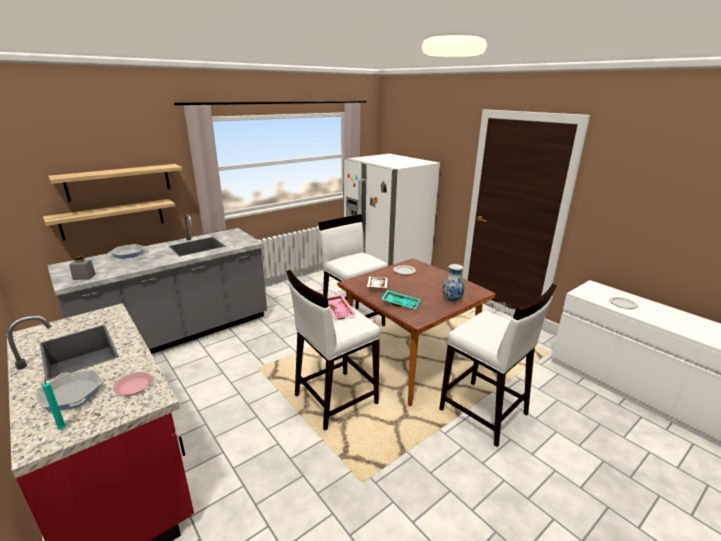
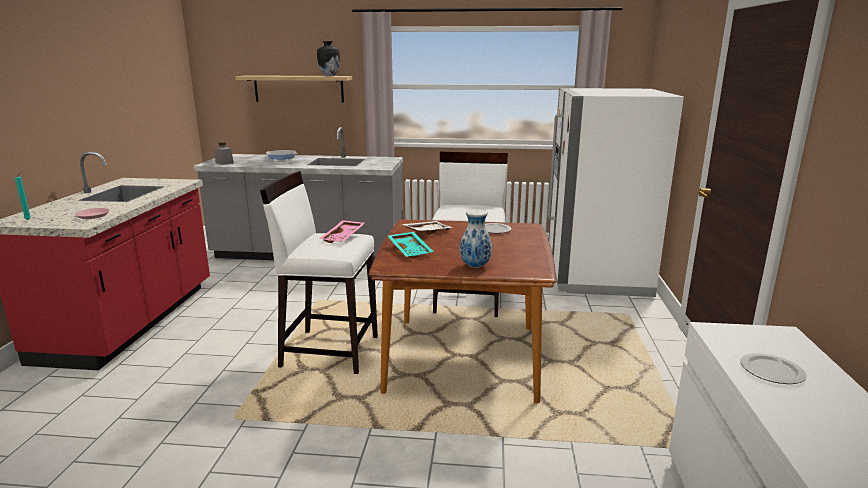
camera: 45 degrees right, 5 degrees down
frying pan [36,370,102,412] -> none
shelf [43,199,175,240] -> none
white stool [439,283,557,447] -> none
none -> vase [317,41,340,76]

